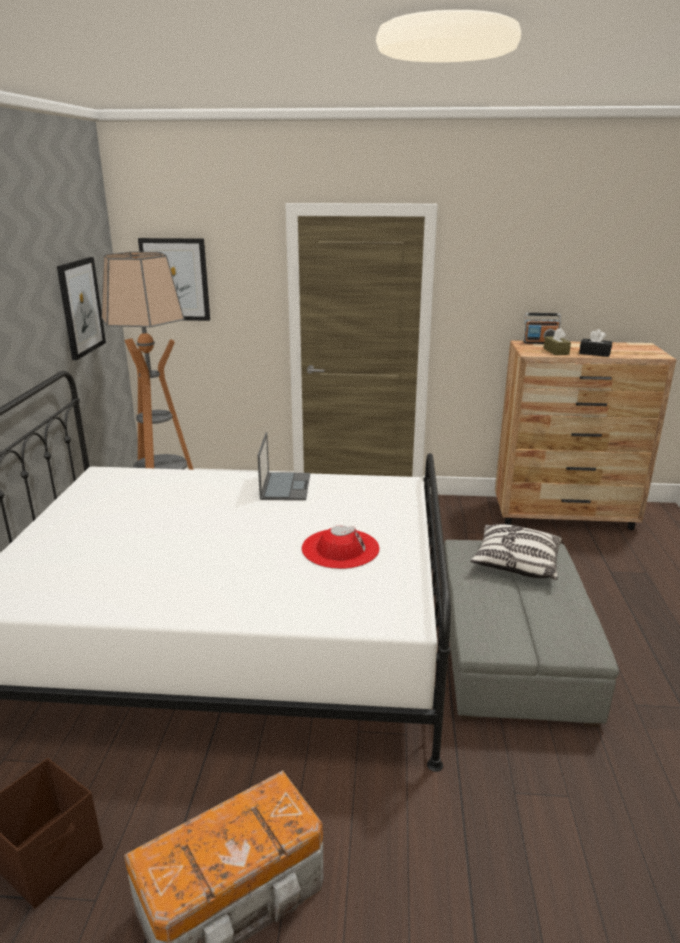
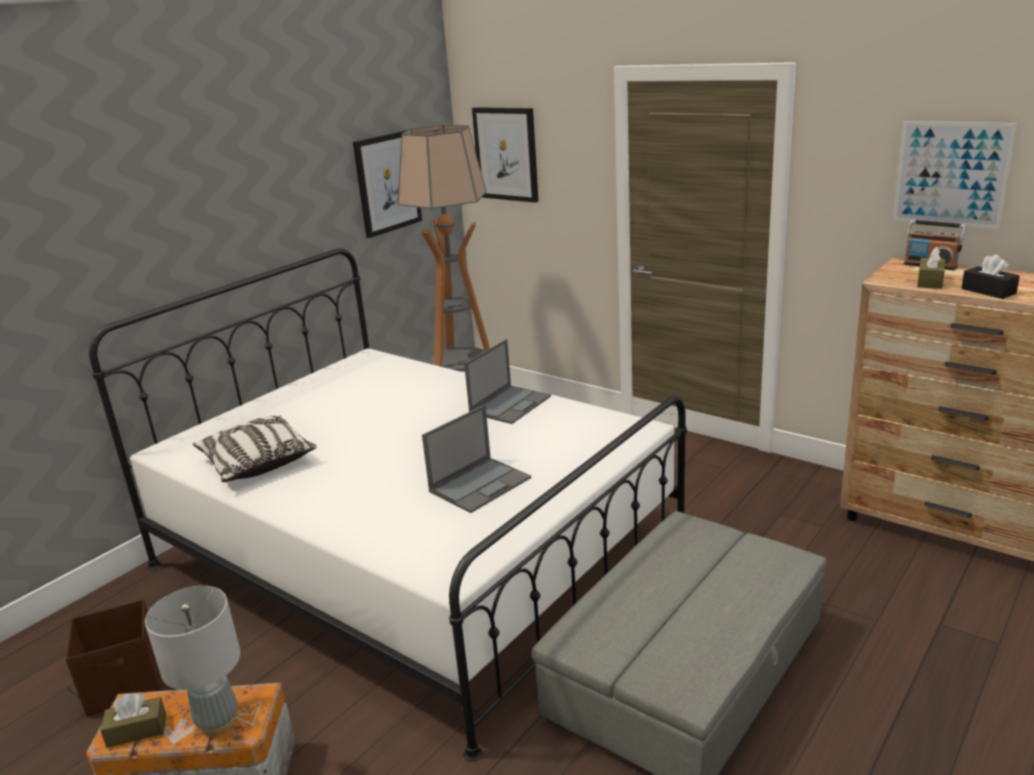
camera: 35 degrees right, 0 degrees up
red hat [302,525,380,569] -> laptop [422,405,531,513]
pillow [470,524,562,580] -> pillow moved to [193,415,317,482]
none -> brown tissue box [100,693,166,748]
none -> grey table lamp [145,586,240,736]
none -> picture [893,121,1017,229]

